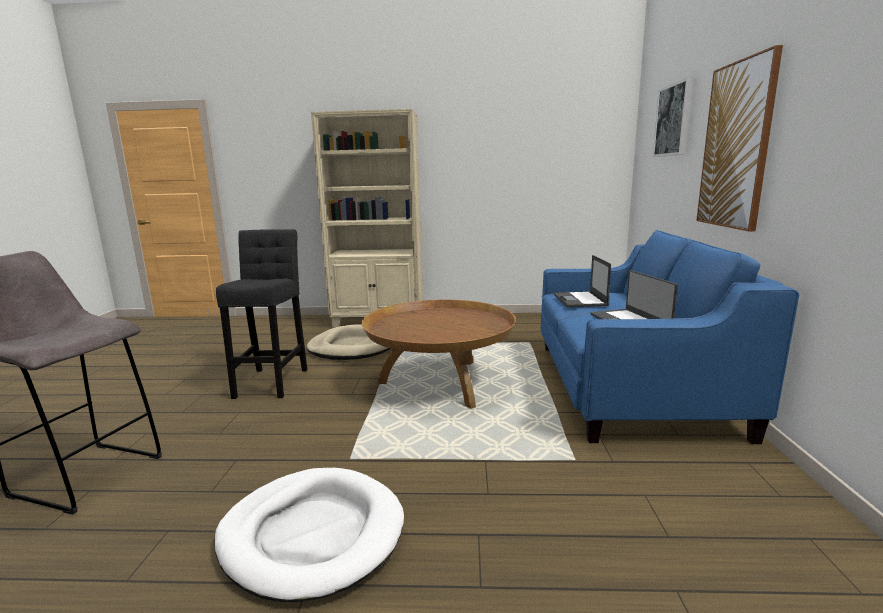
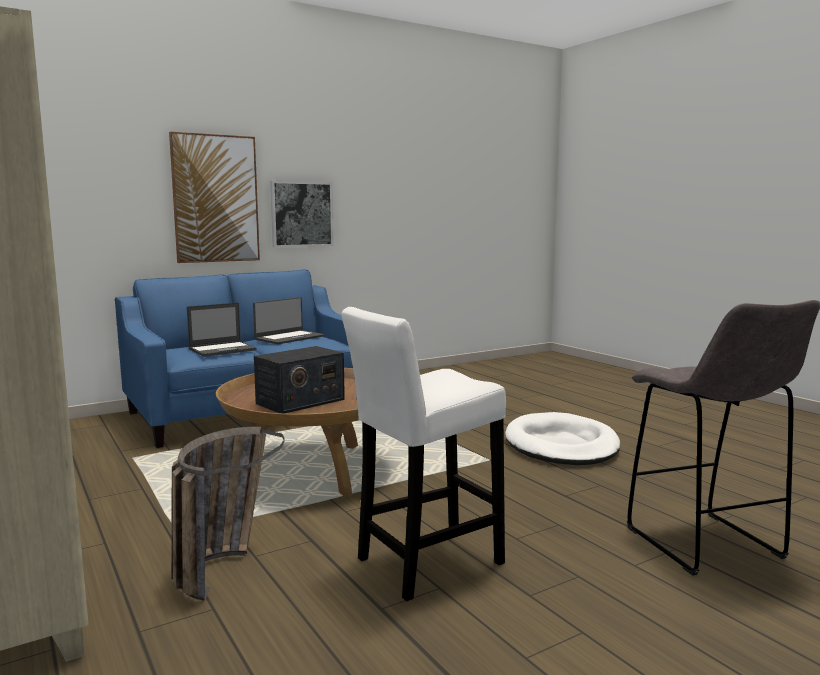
camera: 125 degrees left, 5 degrees down
black stool [216,229,307,399] -> white stool [342,307,506,601]
beige dog bed [306,325,391,360] -> basket [171,427,284,601]
picture [653,77,693,157] -> picture moved to [270,181,334,248]
none -> radio [254,346,345,414]

